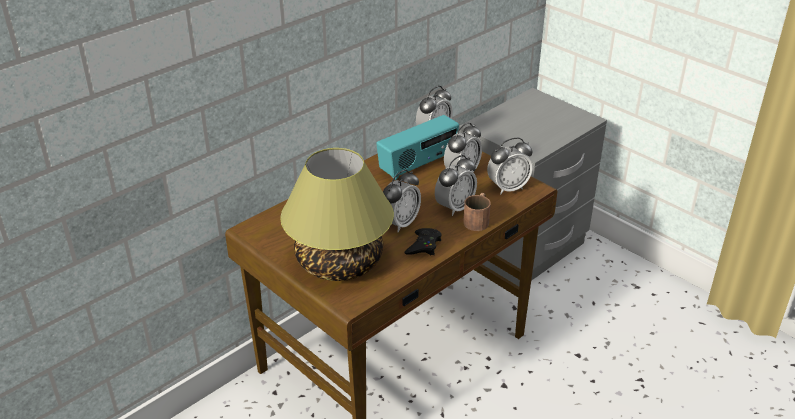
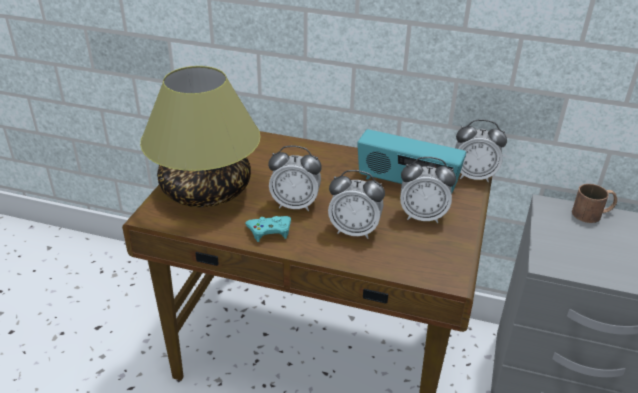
camera: 60 degrees right, 0 degrees up
black game controller [404,228,441,255] -> turquoise game controller [245,216,291,242]
brown mug [463,193,491,231] -> brown mug moved to [572,184,617,223]
alarm clock [487,138,533,194] -> none

